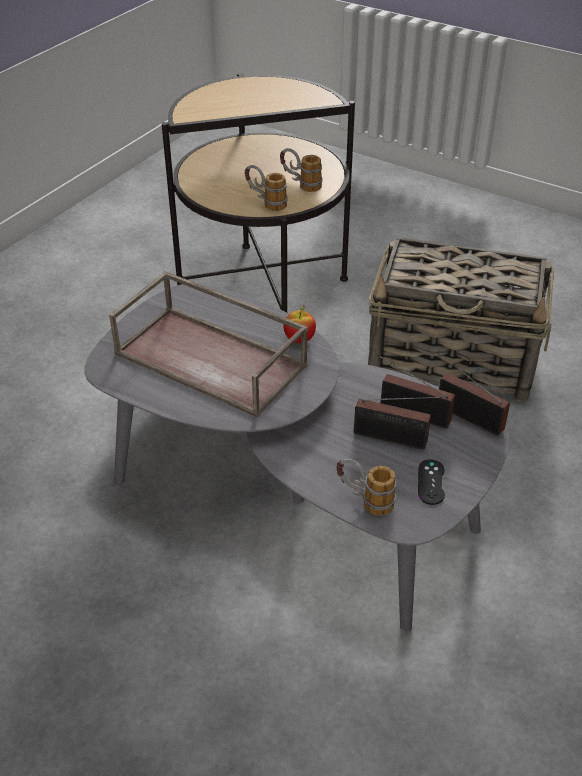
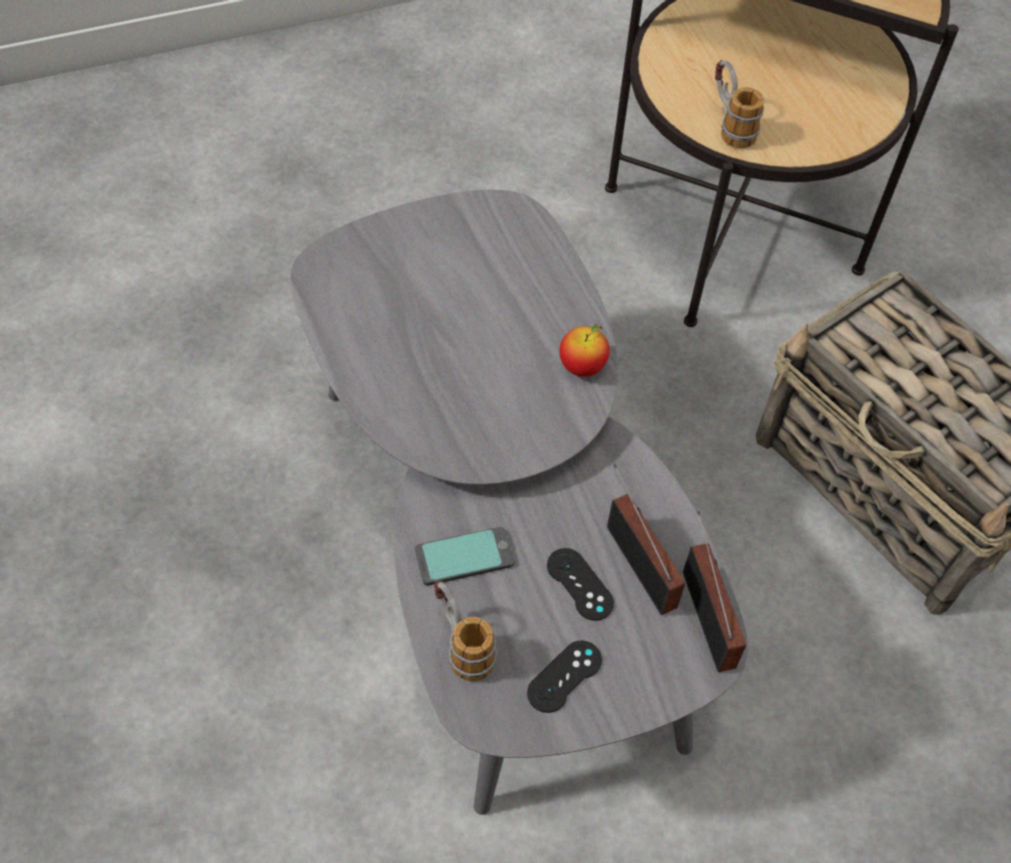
camera: 35 degrees right, 15 degrees up
brown tray [109,271,308,418] -> none
mug [280,148,323,192] -> none
radio [354,397,443,449] -> black game controller [547,548,614,621]
none -> phone [415,527,514,586]

